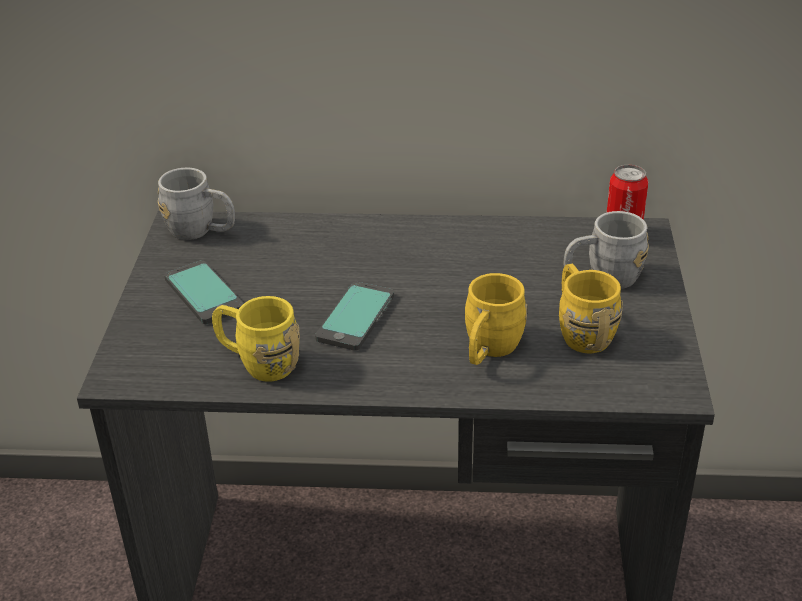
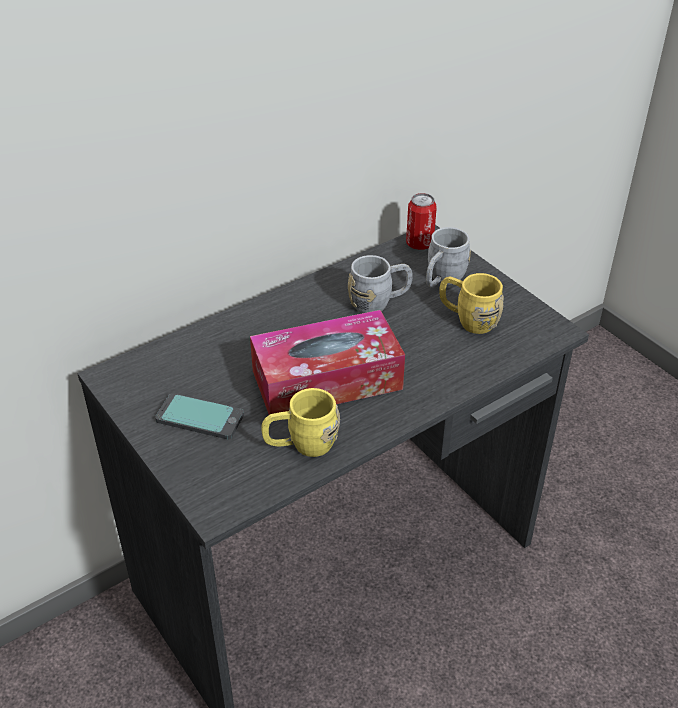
camera: 40 degrees left, 5 degrees up
grey mug [158,168,235,240] -> grey mug moved to [348,255,413,313]
phone [315,281,394,351] -> tissue box [250,310,405,415]
yellow mug [465,273,527,365] -> none

